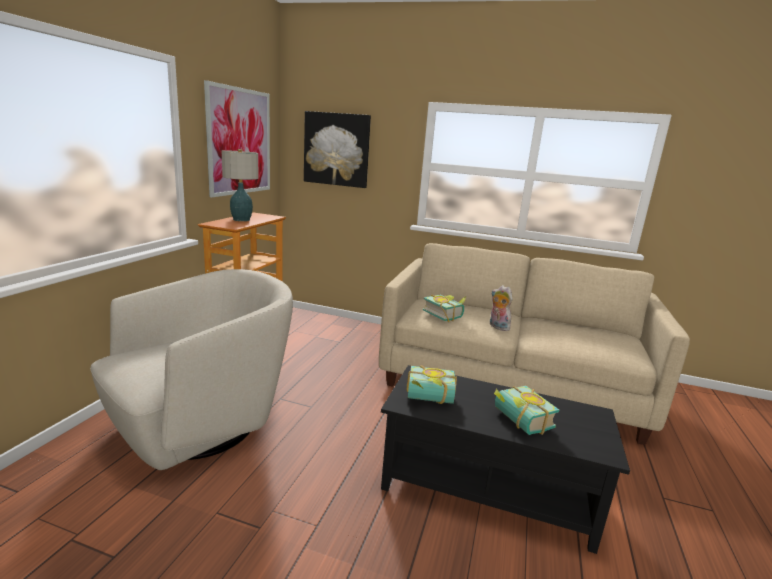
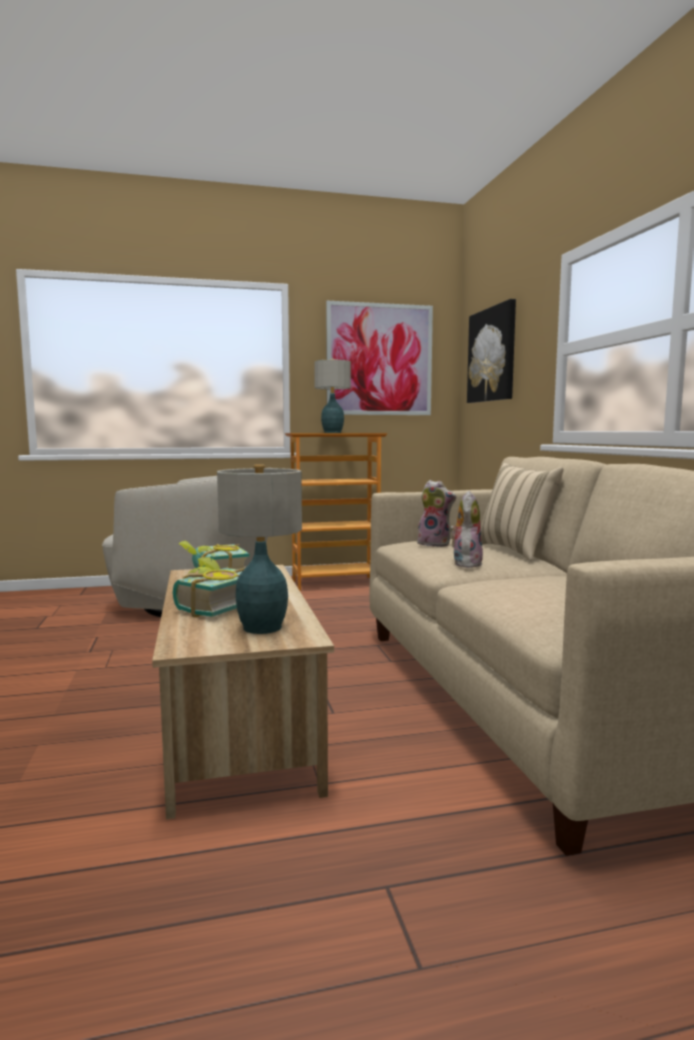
camera: 60 degrees right, 10 degrees down
black coffee table [381,365,630,554] -> beige coffee table [152,565,334,819]
book [423,294,466,322] -> plush toy [417,480,456,547]
none -> table lamp [217,464,302,634]
none -> beige pillow [481,463,564,561]

